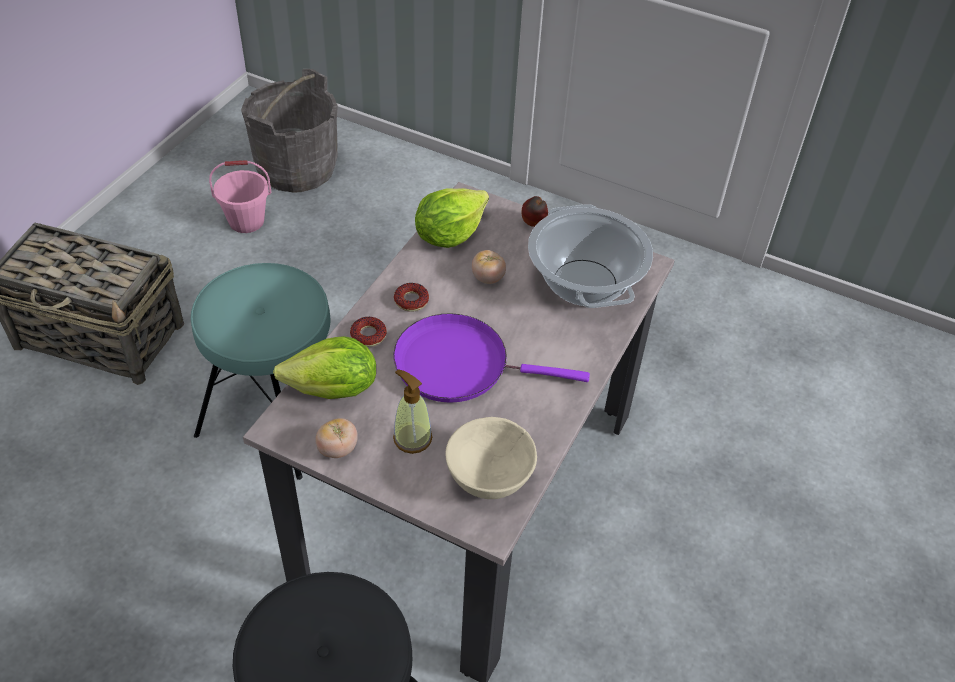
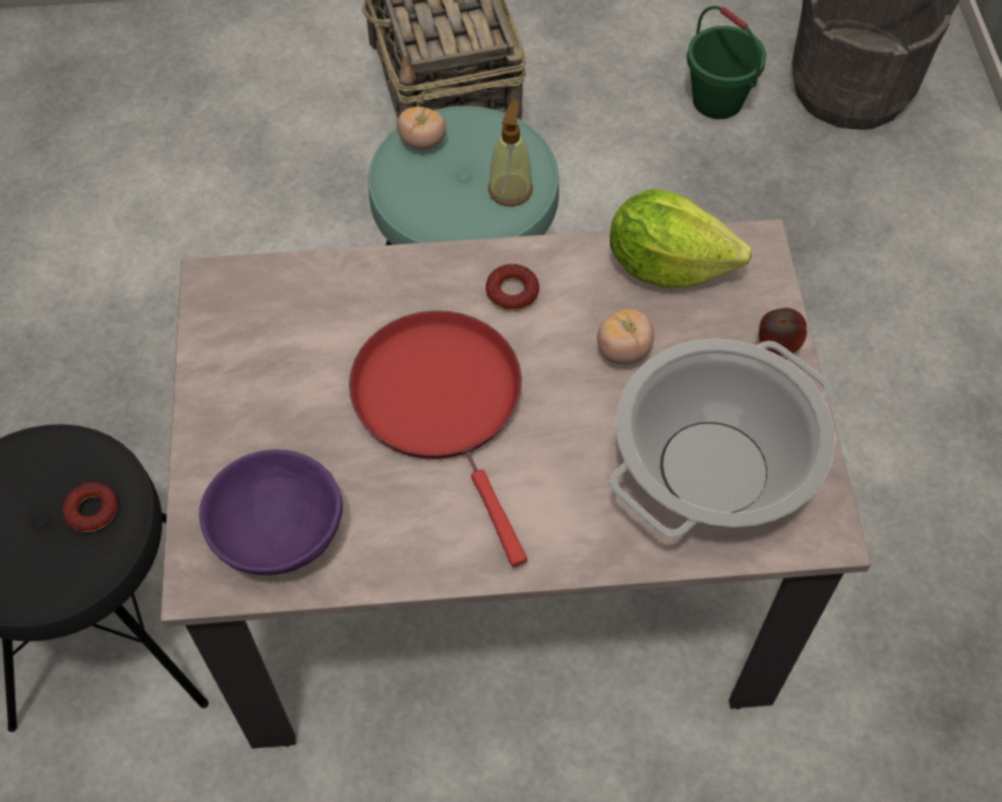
camera: 60 degrees right, 10 degrees up
pink bucket [209,160,271,233] -> green bucket [687,6,767,119]
lettuce [273,336,376,399] -> none
tomato [315,418,358,458] -> tomato moved to [397,107,446,150]
donut [350,317,387,347] -> donut moved to [63,482,117,532]
purple frying pan [393,313,590,403] -> red frying pan [349,311,527,567]
soap dispenser [393,369,432,454] -> soap dispenser moved to [488,100,533,206]
beige bowl [445,417,537,499] -> purple bowl [199,450,343,575]

